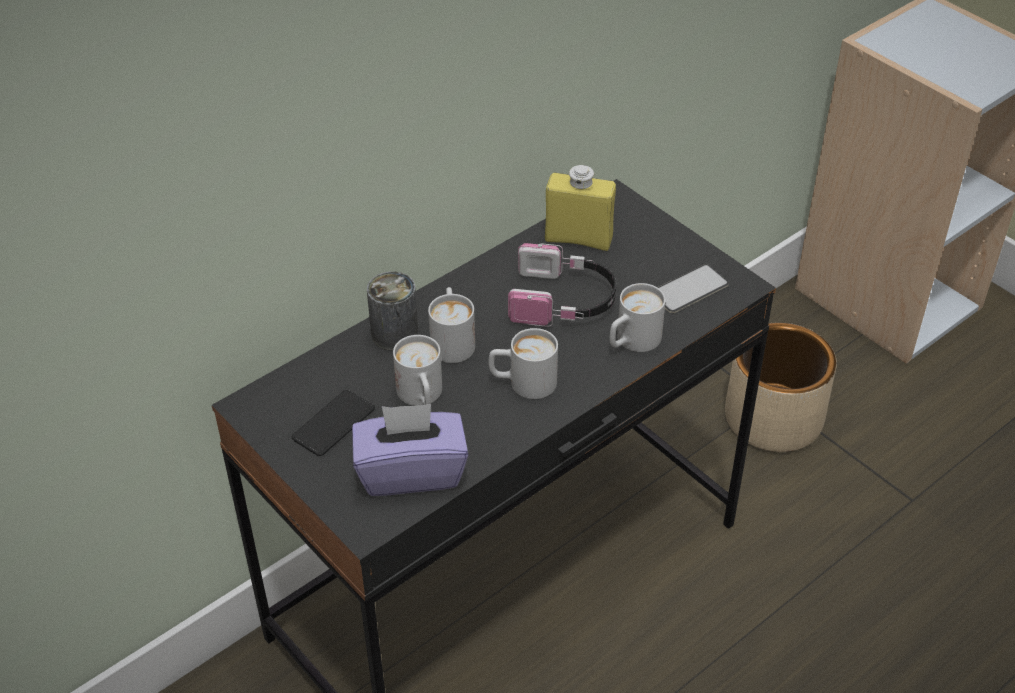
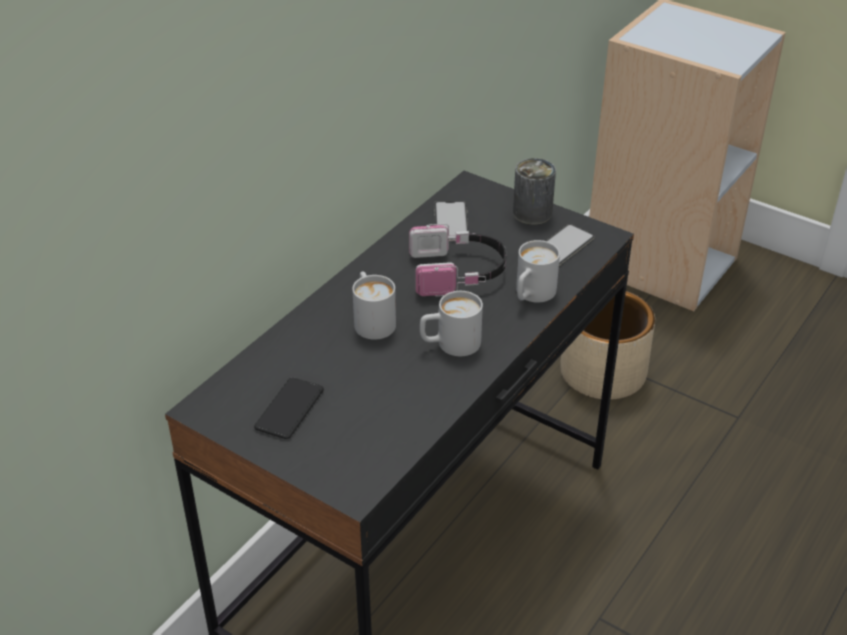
camera: 15 degrees left, 5 degrees down
purple tissue box [352,404,469,496] -> none
can [367,272,418,351] -> can moved to [513,158,556,225]
white mug [393,335,442,406] -> none
yellow bottle [545,165,616,251] -> phone [434,201,469,241]

